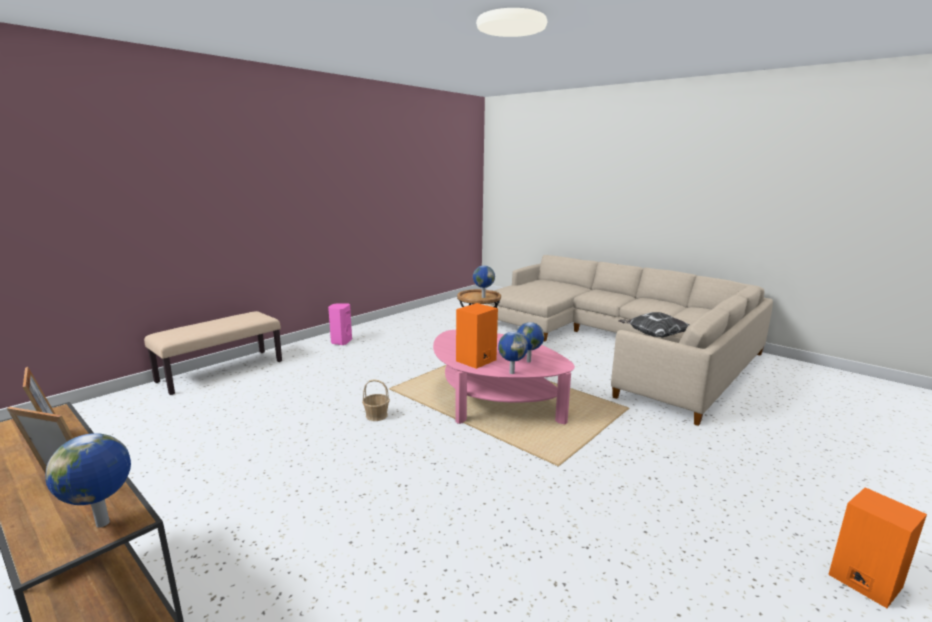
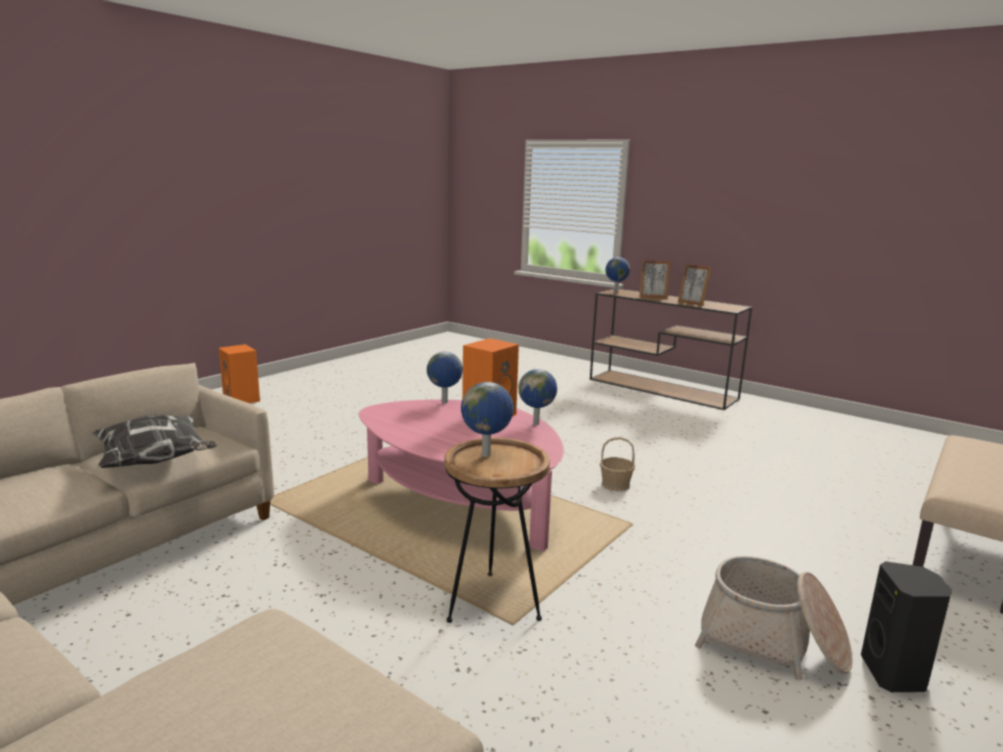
camera: 175 degrees right, 0 degrees up
pink speaker [328,303,352,345] -> black speaker [861,561,952,692]
globe [517,322,544,362] -> globe moved to [519,369,557,425]
none -> basket [695,556,853,680]

